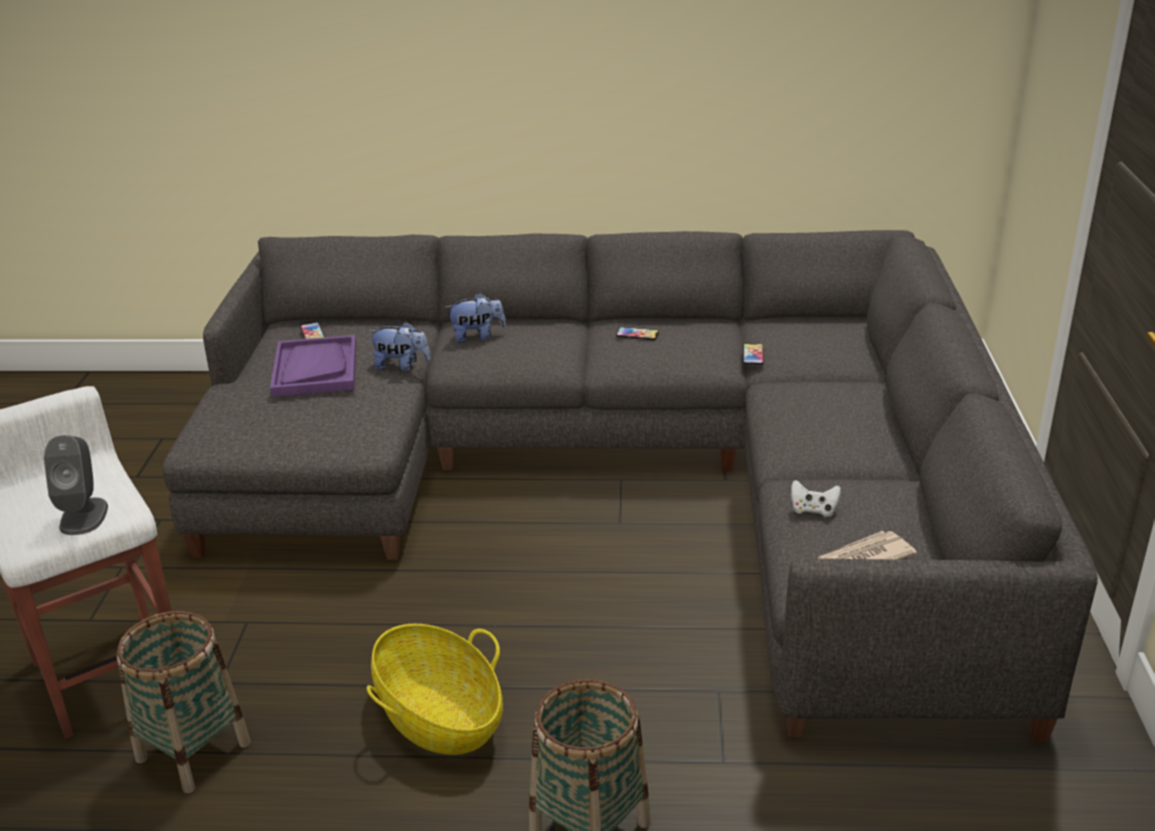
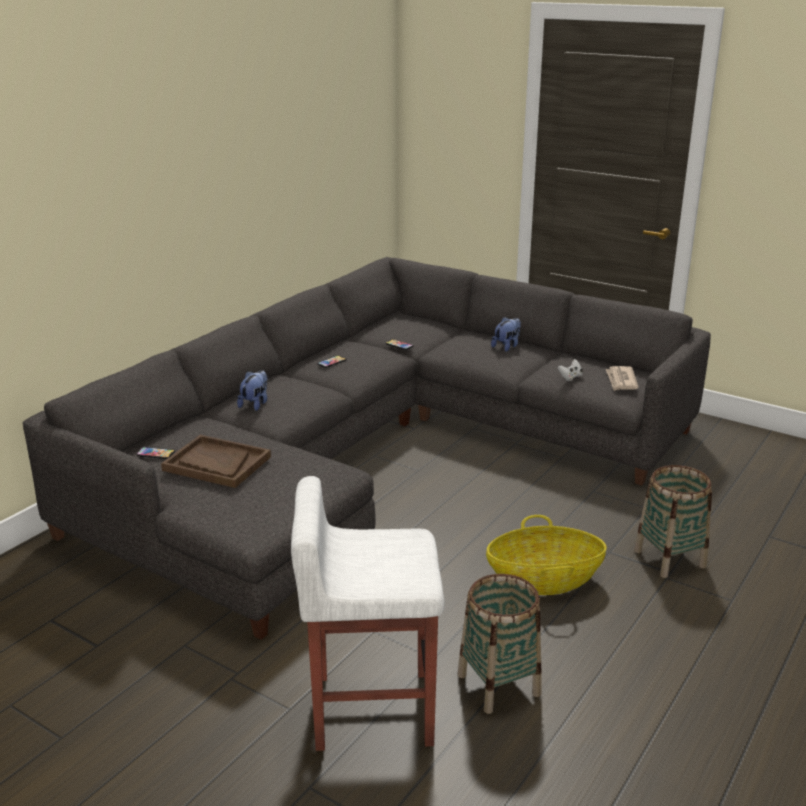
camera: 60 degrees left, 5 degrees down
grey speaker [44,435,108,535] -> none
purple tray [270,335,357,397] -> brown tray [161,435,271,488]
plush toy [368,321,431,371] -> plush toy moved to [491,317,521,352]

